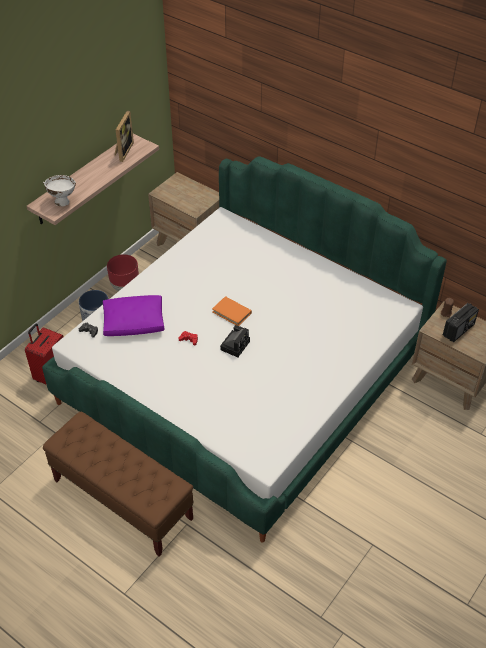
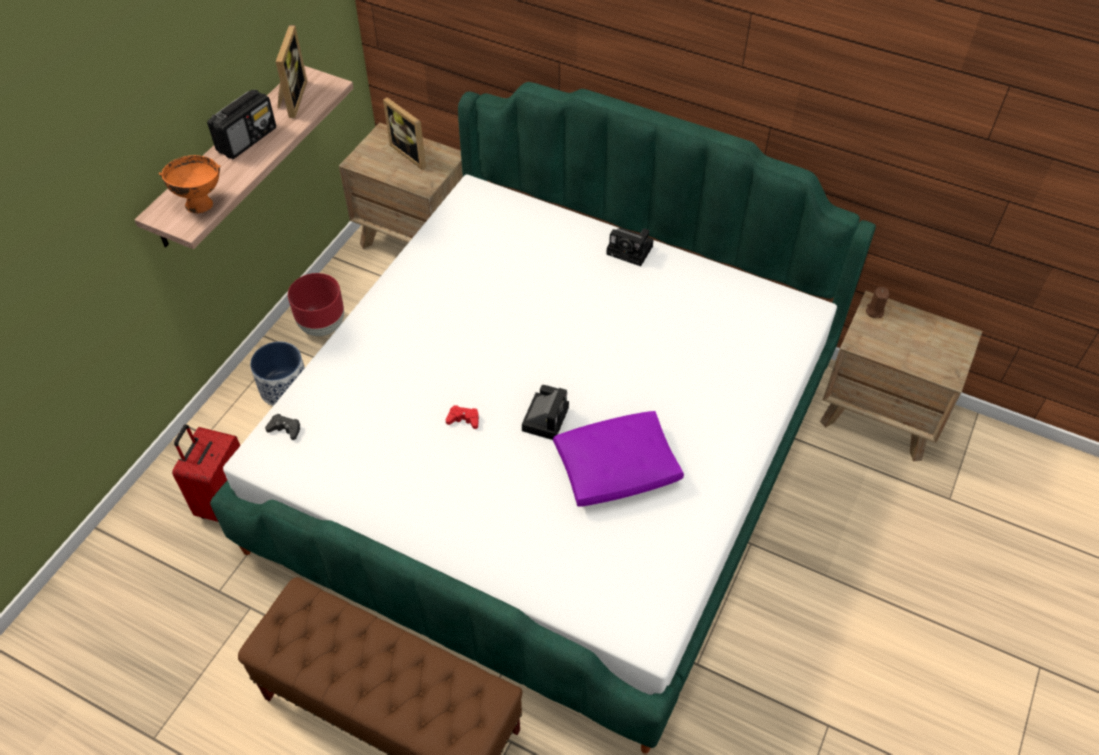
camera: 10 degrees left, 5 degrees up
white bowl [43,175,76,207] -> orange bowl [158,155,221,213]
purple pillow [103,295,165,336] -> purple pillow moved to [553,411,684,507]
orange book [212,296,252,326] -> none
radio [443,303,479,342] -> radio moved to [207,90,276,159]
none -> picture frame [383,97,426,170]
none -> camera [606,228,654,266]

